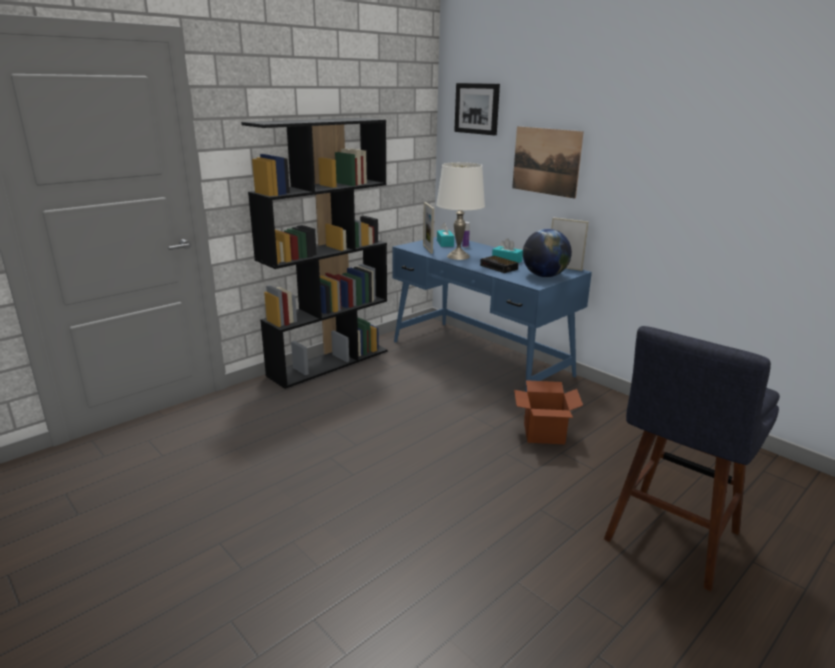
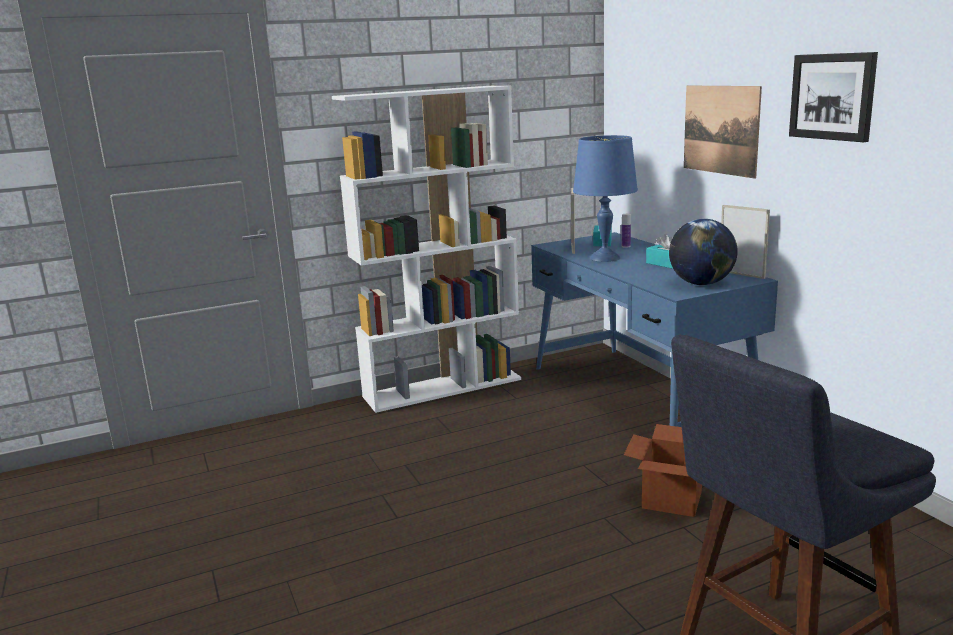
camera: 20 degrees right, 5 degrees down
black bookcase [241,118,388,389] -> white bookcase [332,86,521,413]
white table lamp [436,162,485,260] -> blue table lamp [573,135,638,262]
picture [454,83,500,135] -> picture moved to [789,52,878,142]
alarm clock [480,256,519,273] -> none

